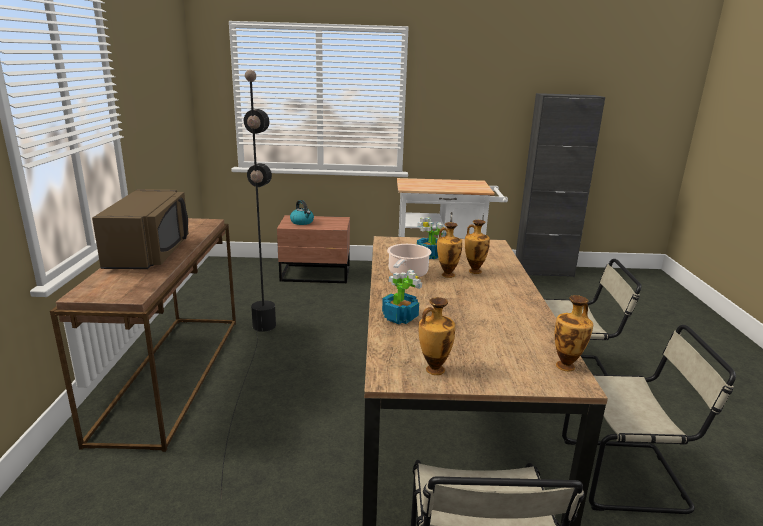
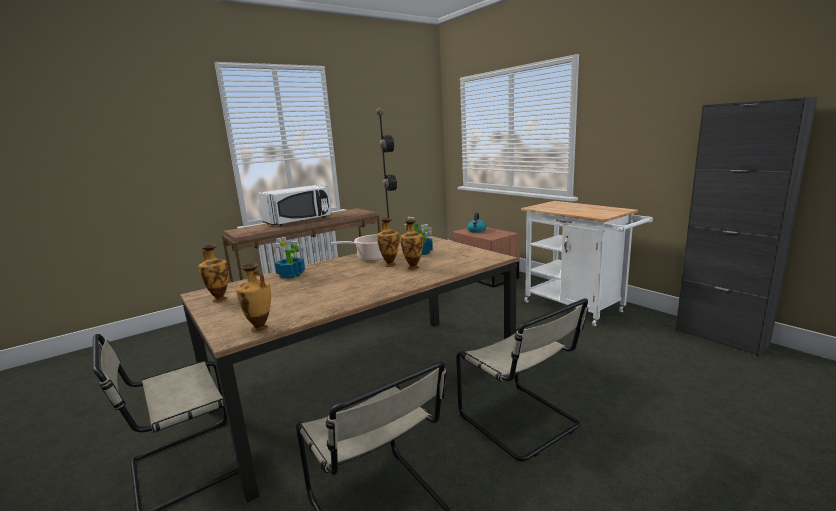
camera: 55 degrees right, 5 degrees down
brown microwave [92,189,189,269] -> white microwave [258,185,332,226]

